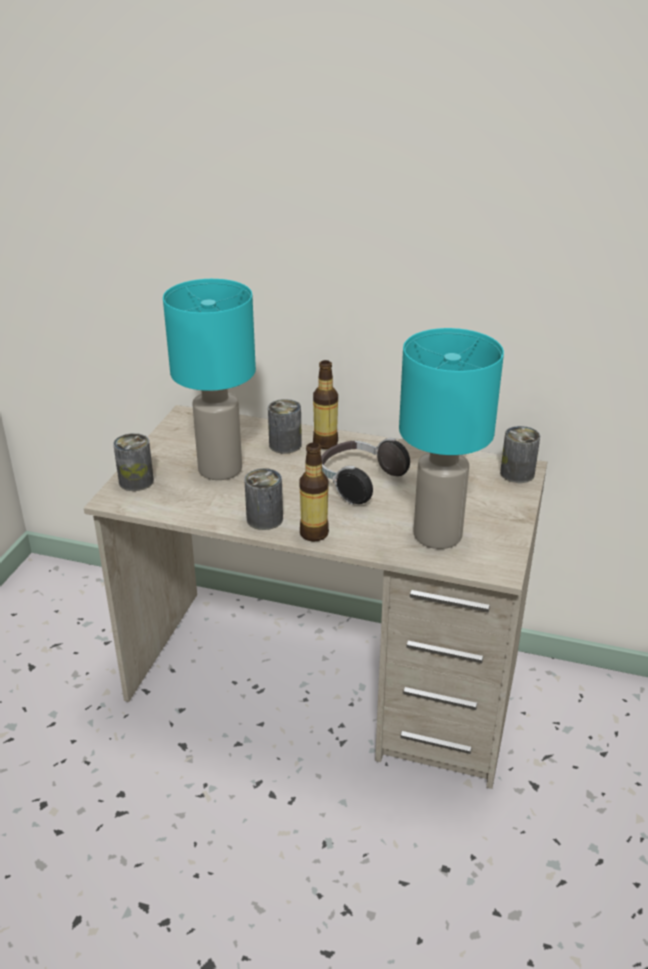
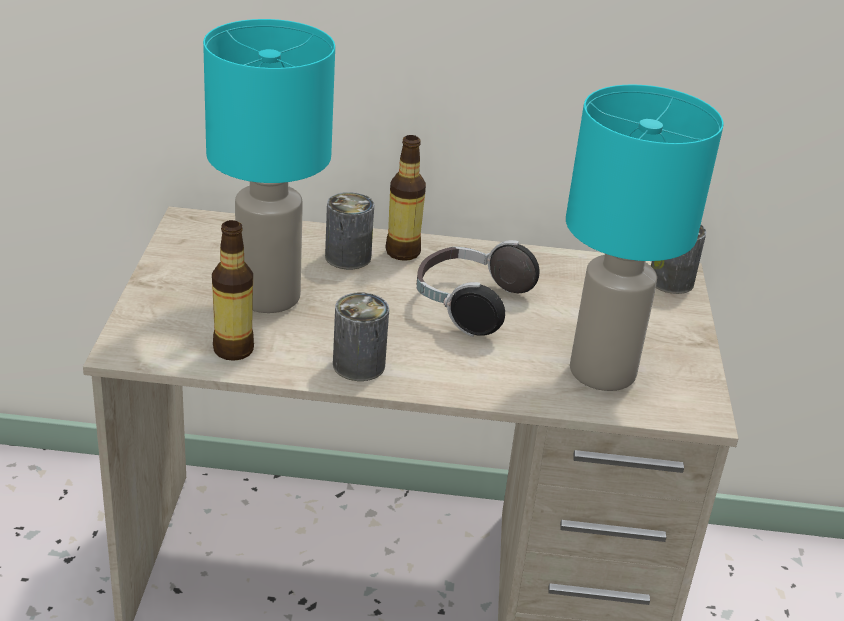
camera: 15 degrees left, 0 degrees up
can [113,433,154,491] -> none
bottle [299,442,329,542] -> bottle moved to [212,220,254,361]

